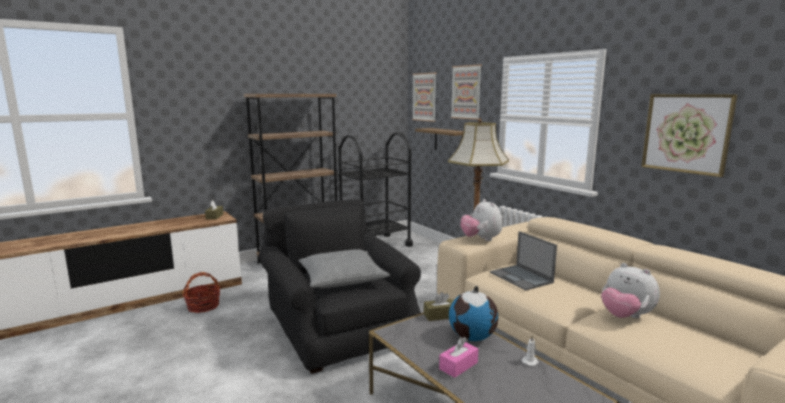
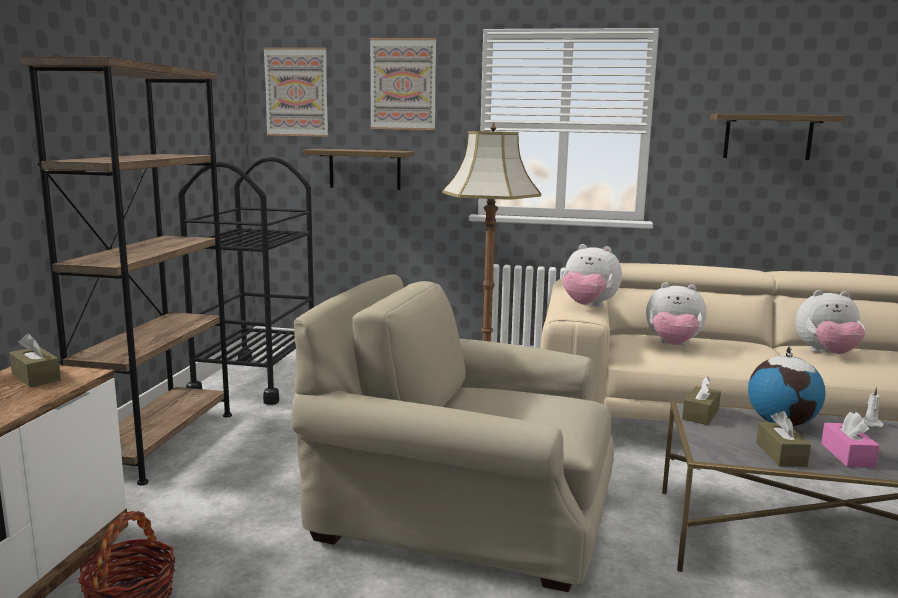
camera: 45 degrees left, 0 degrees up
black armchair [259,199,421,374] -> beige armchair [291,274,614,592]
grey pillow [299,249,390,288] -> none
laptop [490,231,557,291] -> plush toy [646,283,707,345]
picture [641,94,737,177] -> shelf [710,114,845,160]
none -> brown tissue box [756,411,811,467]

